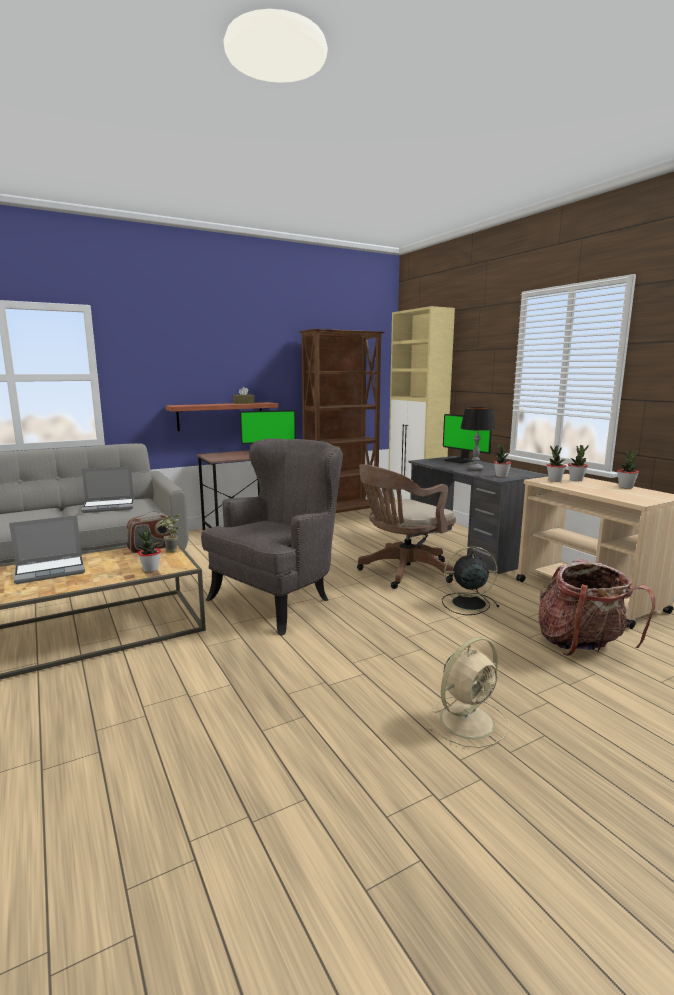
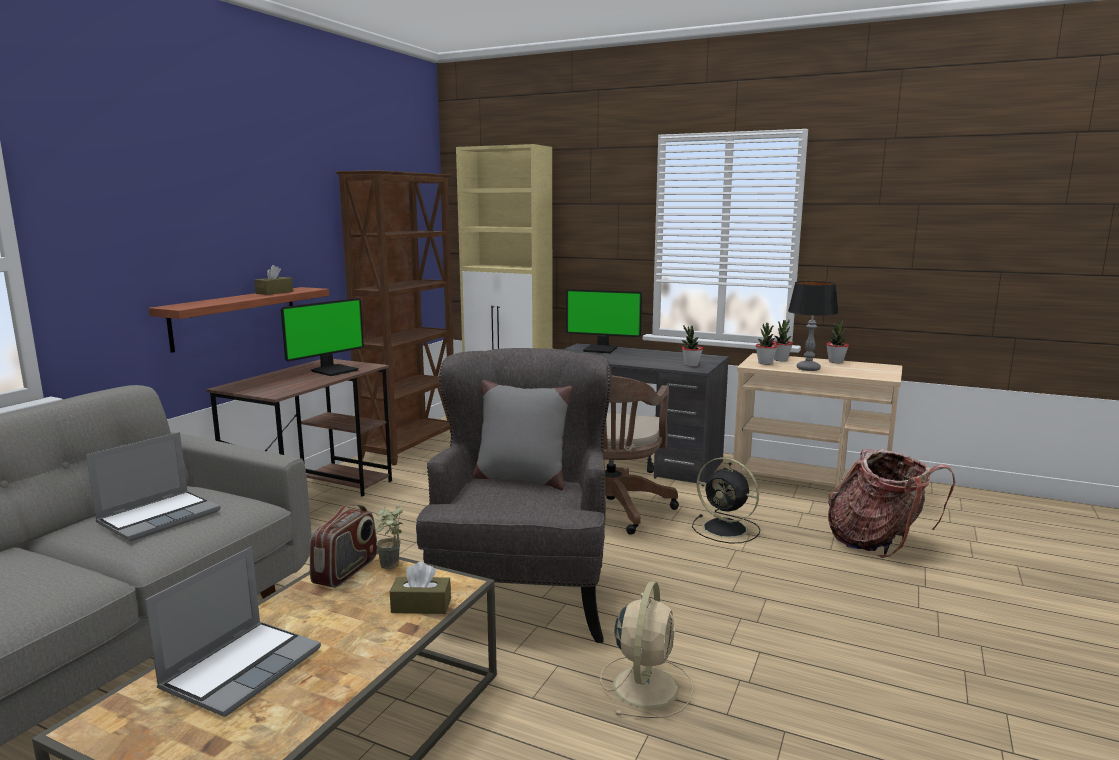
camera: 35 degrees left, 0 degrees up
potted plant [136,529,161,572] -> brown tissue box [390,562,451,614]
beige fan [427,637,509,748] -> beige fan moved to [600,581,693,718]
black fan [442,546,499,615] -> black fan turned 105 degrees counterclockwise [692,457,760,543]
table lamp [460,407,495,471] -> table lamp moved to [788,281,838,371]
none -> grey pillow [473,380,573,490]

